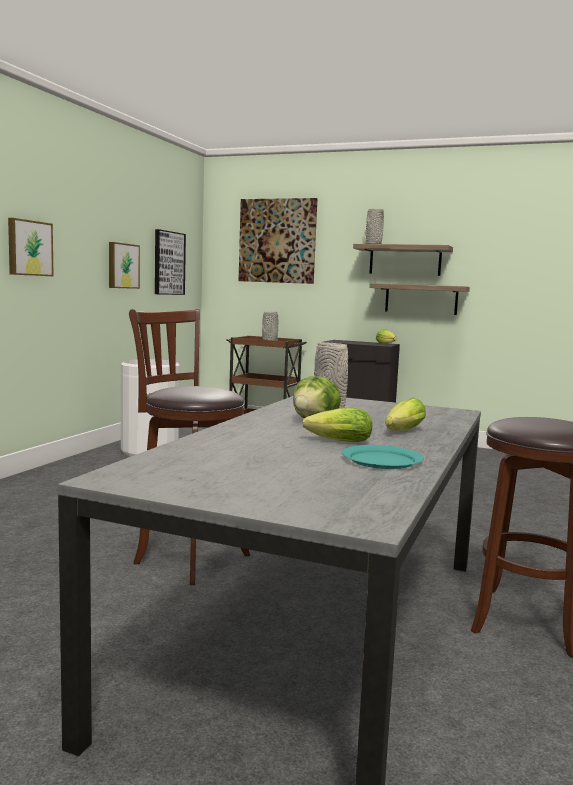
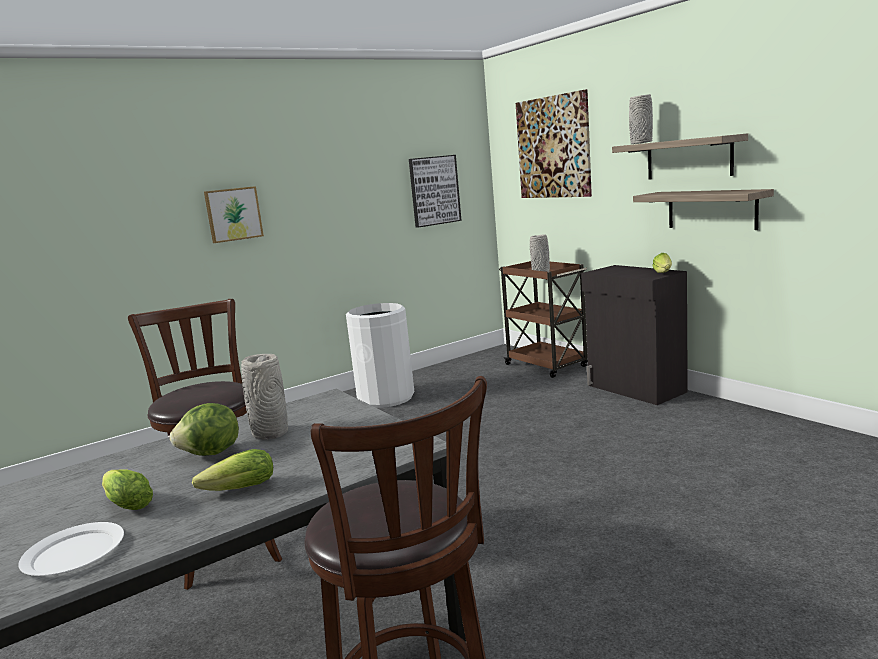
camera: 35 degrees right, 5 degrees up
picture [109,242,140,289] -> none
turquoise plate [342,445,424,469] -> white plate [18,522,124,576]

